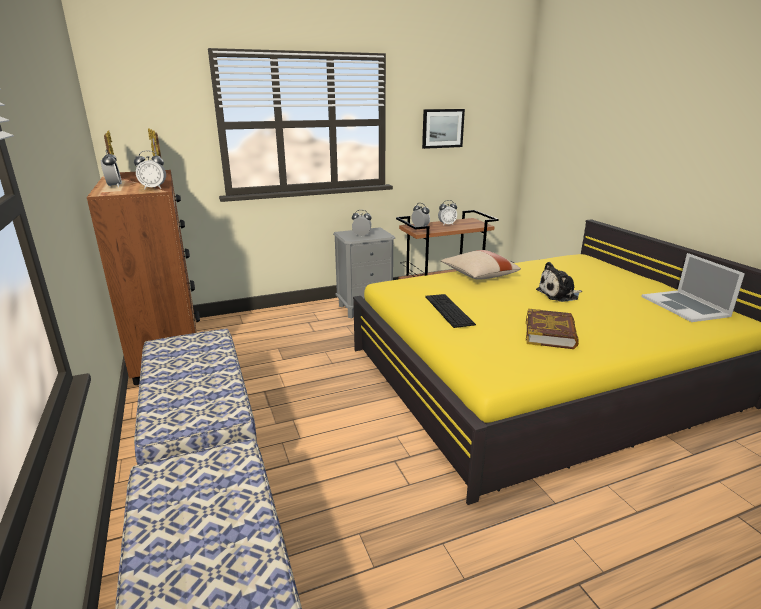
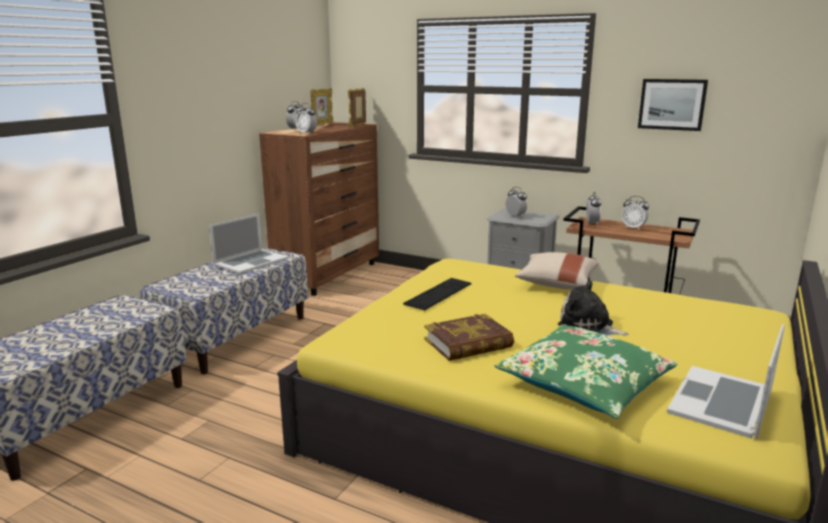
camera: 50 degrees right, 5 degrees down
none -> laptop [209,214,289,274]
none -> green pillow [494,324,677,419]

